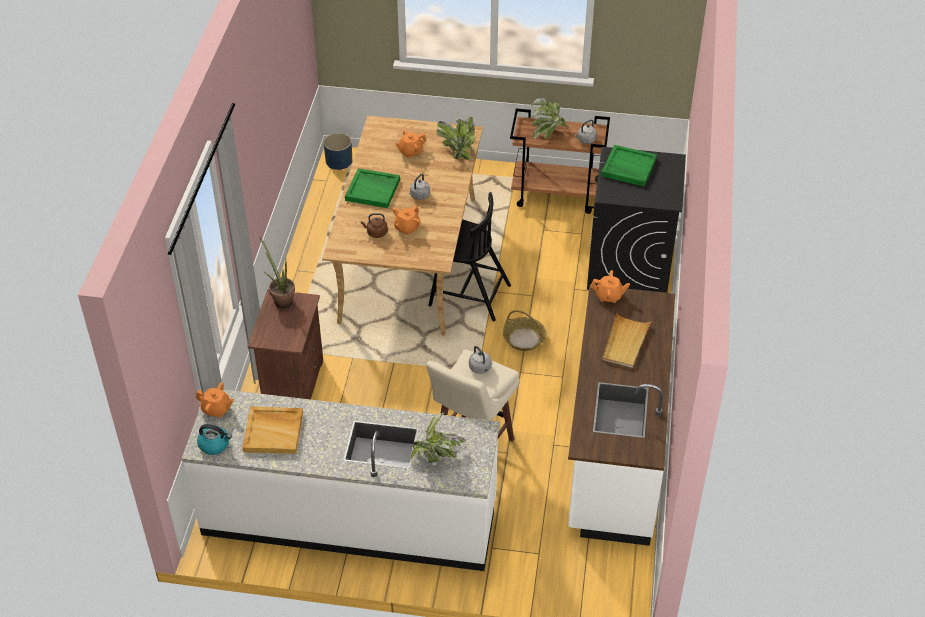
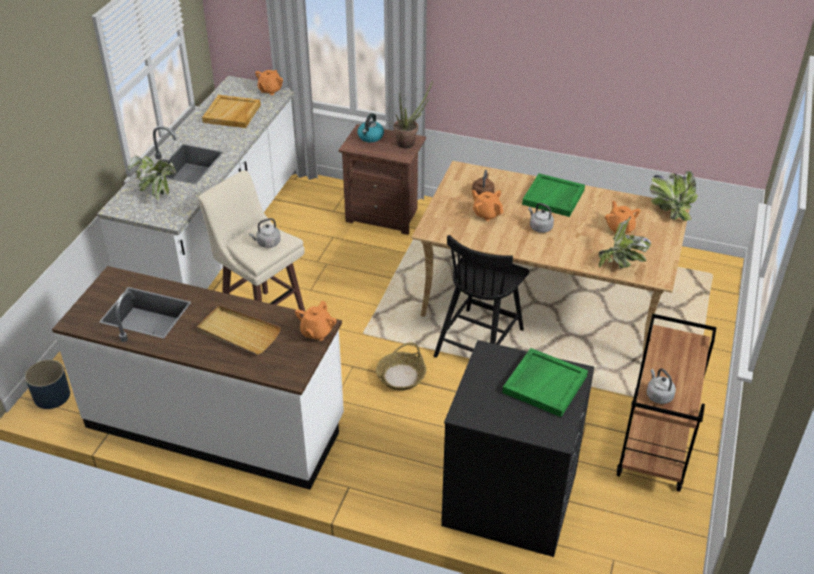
camera: 100 degrees right, 5 degrees down
kettle [197,424,232,455] -> kettle moved to [358,113,384,142]
blue planter [324,133,352,170] -> blue planter moved to [25,360,70,409]
potted plant [531,98,569,139] -> potted plant moved to [650,171,698,221]

